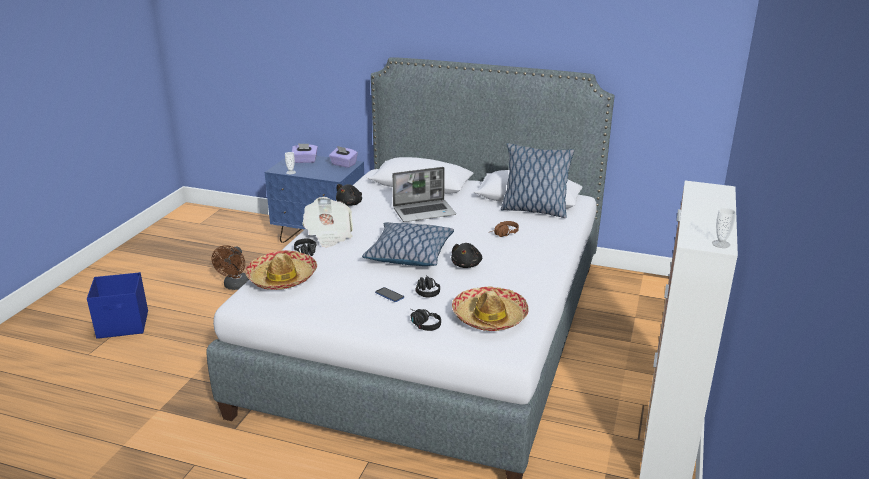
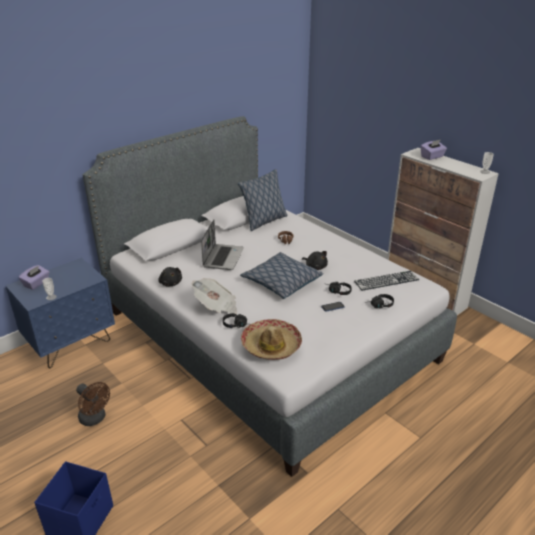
camera: 60 degrees left, 5 degrees up
purple tissue box [329,146,358,168] -> purple tissue box moved to [421,140,447,160]
hat [452,286,529,331] -> keyboard [354,271,419,291]

